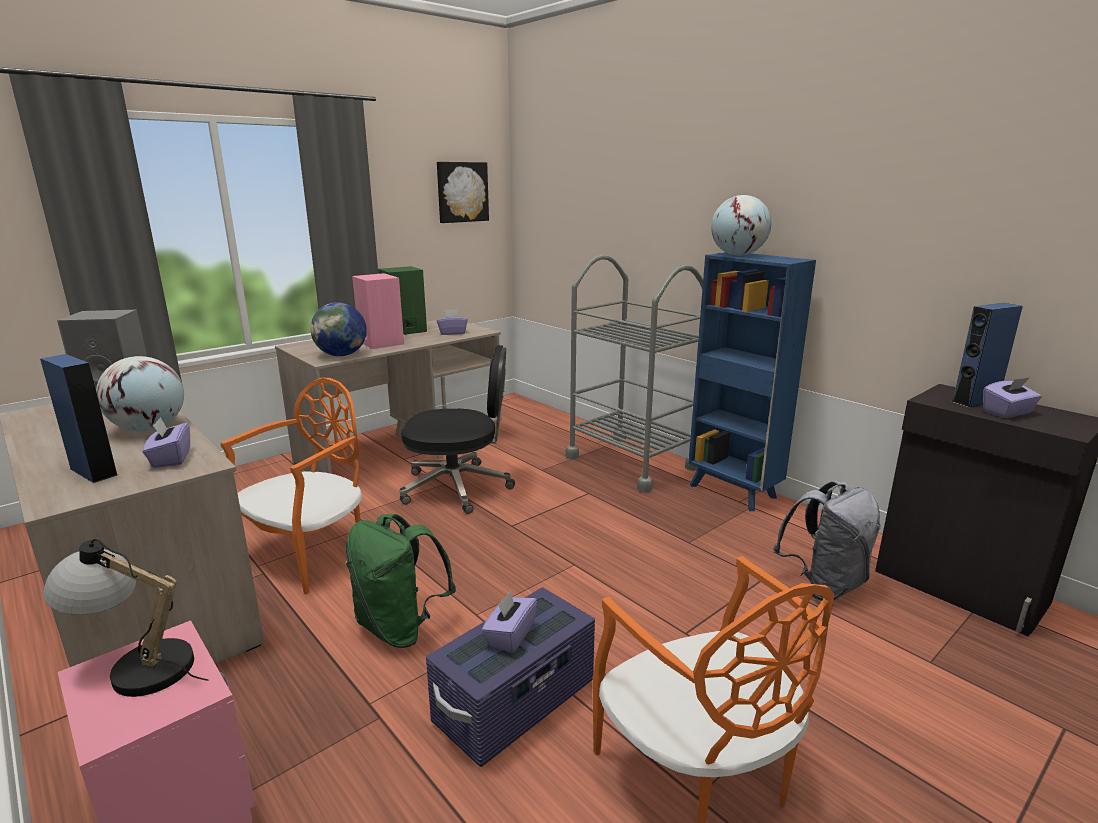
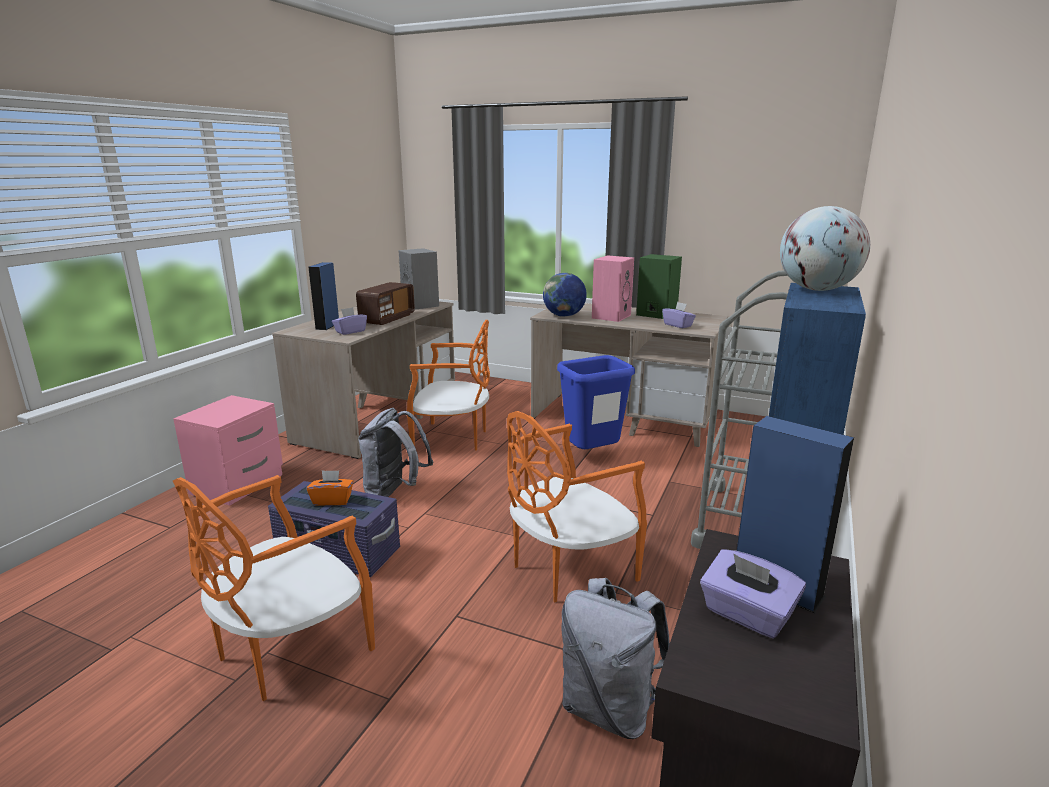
camera: 65 degrees right, 0 degrees up
table lamp [43,538,209,697] -> none
globe [96,356,184,431] -> radio [356,282,415,325]
green backpack [345,514,456,648] -> grey backpack [358,408,433,497]
black office chair [399,345,515,514] -> blue trash can [557,355,635,449]
picture [437,162,489,223] -> none
purple tissue box [482,590,537,653] -> orange tissue box [307,470,354,506]
none -> orange chair [507,411,647,602]

